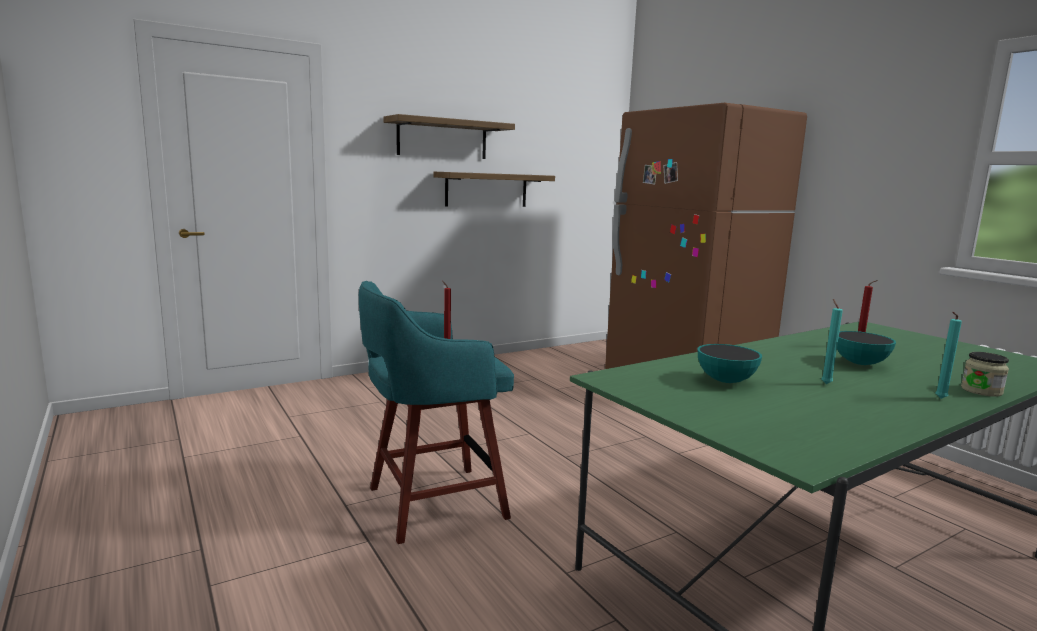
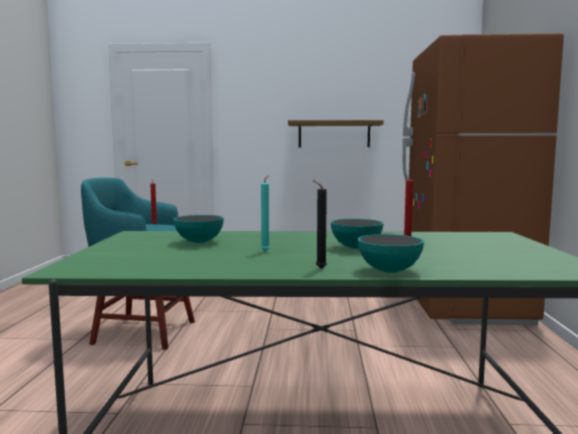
camera: 35 degrees right, 5 degrees down
shelf [383,114,515,159] -> none
turquoise candle [935,312,962,399] -> black candle [313,180,327,269]
jar [961,352,1009,397] -> bowl [358,234,424,273]

